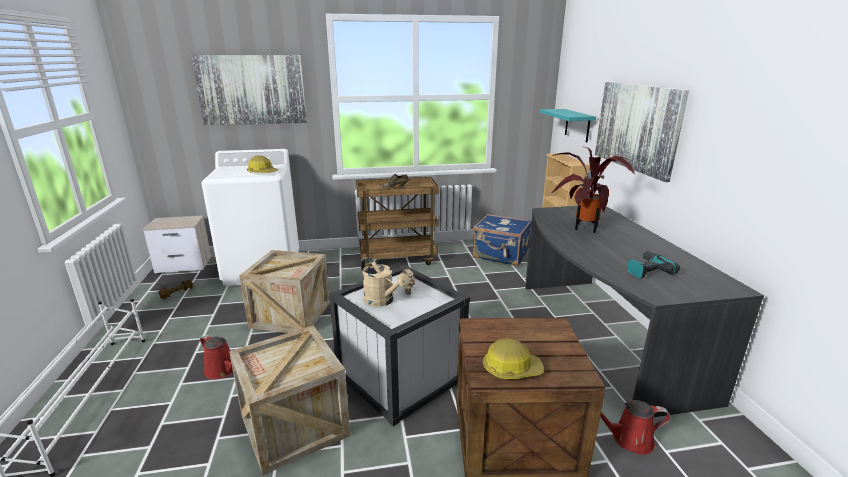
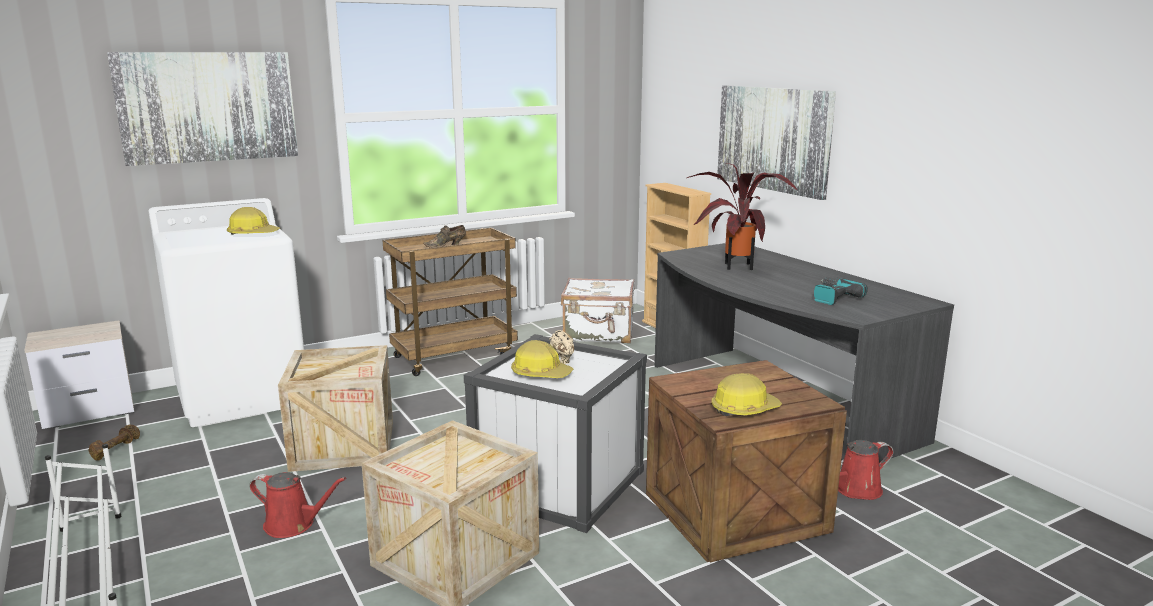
camera: 20 degrees left, 5 degrees down
beige watering can [361,257,410,307] -> hard hat [511,340,573,378]
blue suitcase [473,214,532,266] -> white suitcase [561,278,634,343]
turquoise shelf [540,109,596,143] -> none

